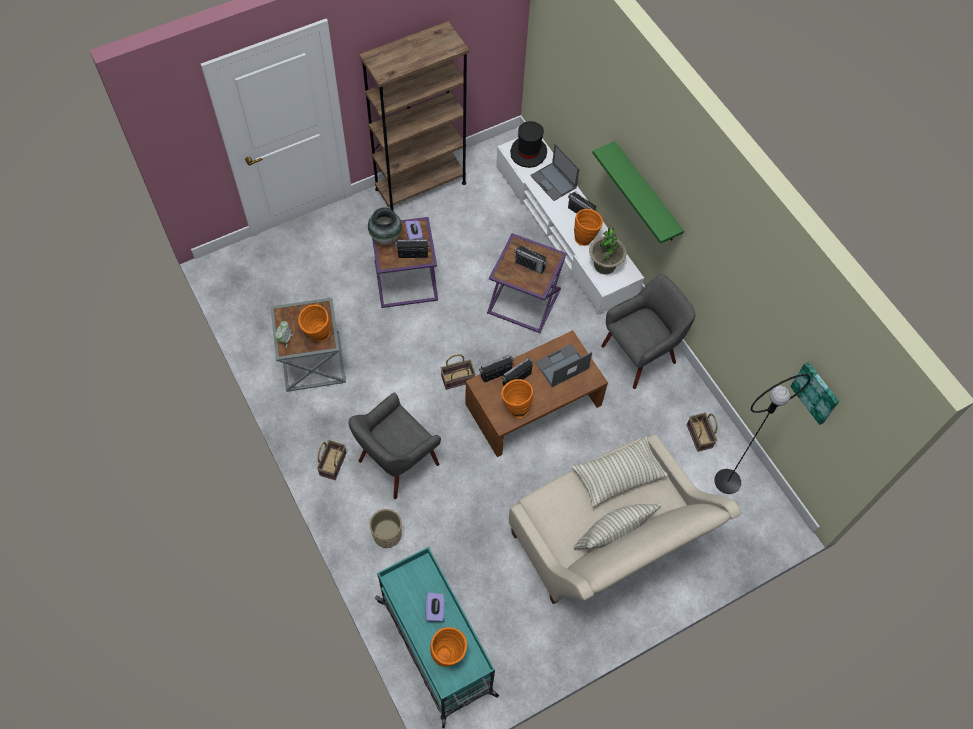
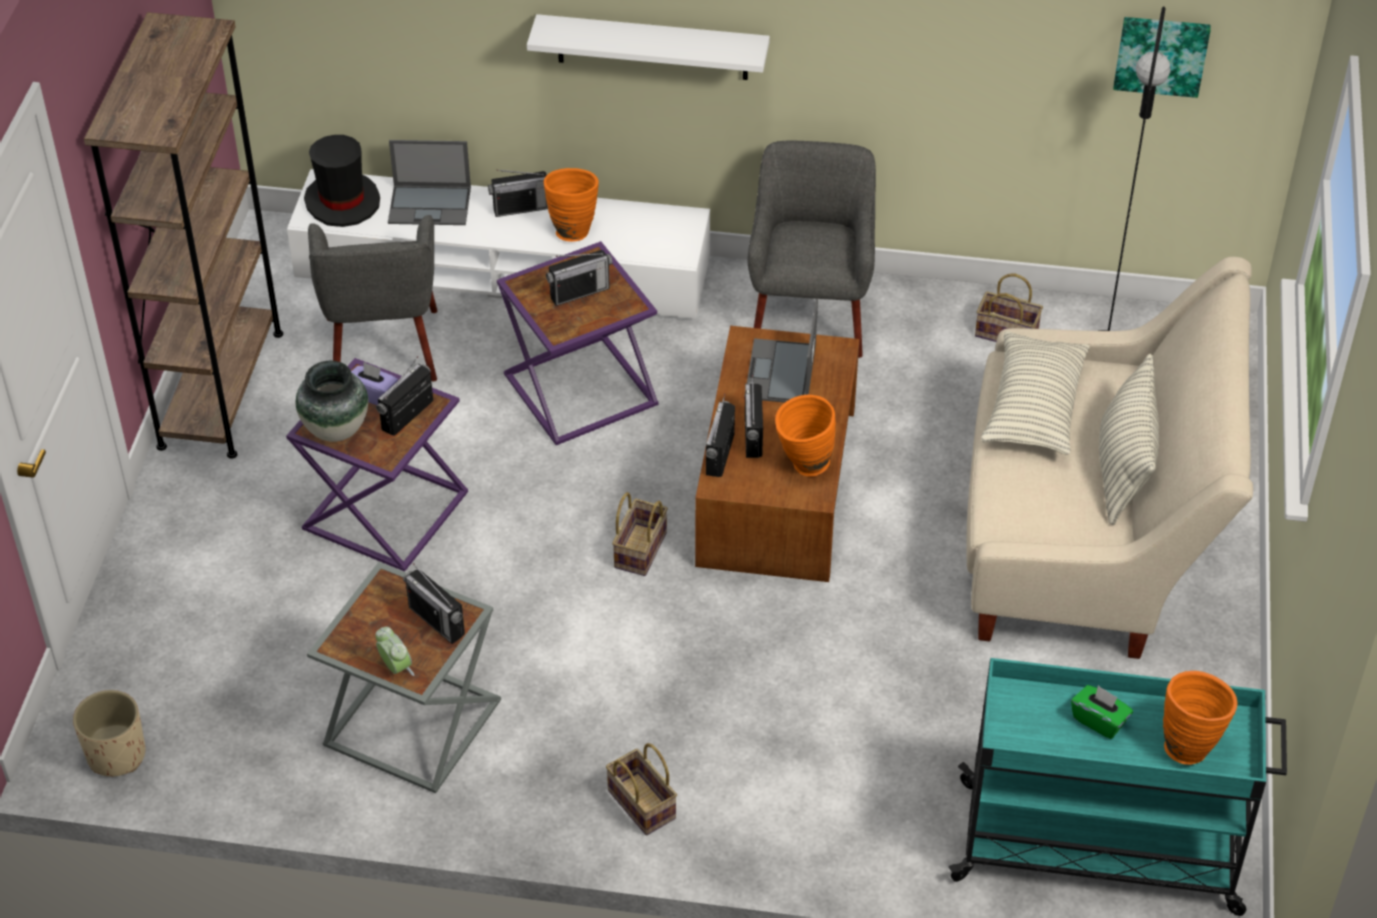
camera: 50 degrees left, 15 degrees down
orange vase [298,305,331,342] -> radio [403,563,465,644]
grey armchair [349,392,441,499] -> grey armchair moved to [308,215,437,382]
beige planter [370,509,402,548] -> beige planter moved to [73,690,145,777]
purple tissue box [426,593,444,621] -> green tissue box [1071,685,1133,739]
potted plant [589,228,627,274] -> none
green shelf [592,141,684,244] -> white shelf [527,14,770,80]

